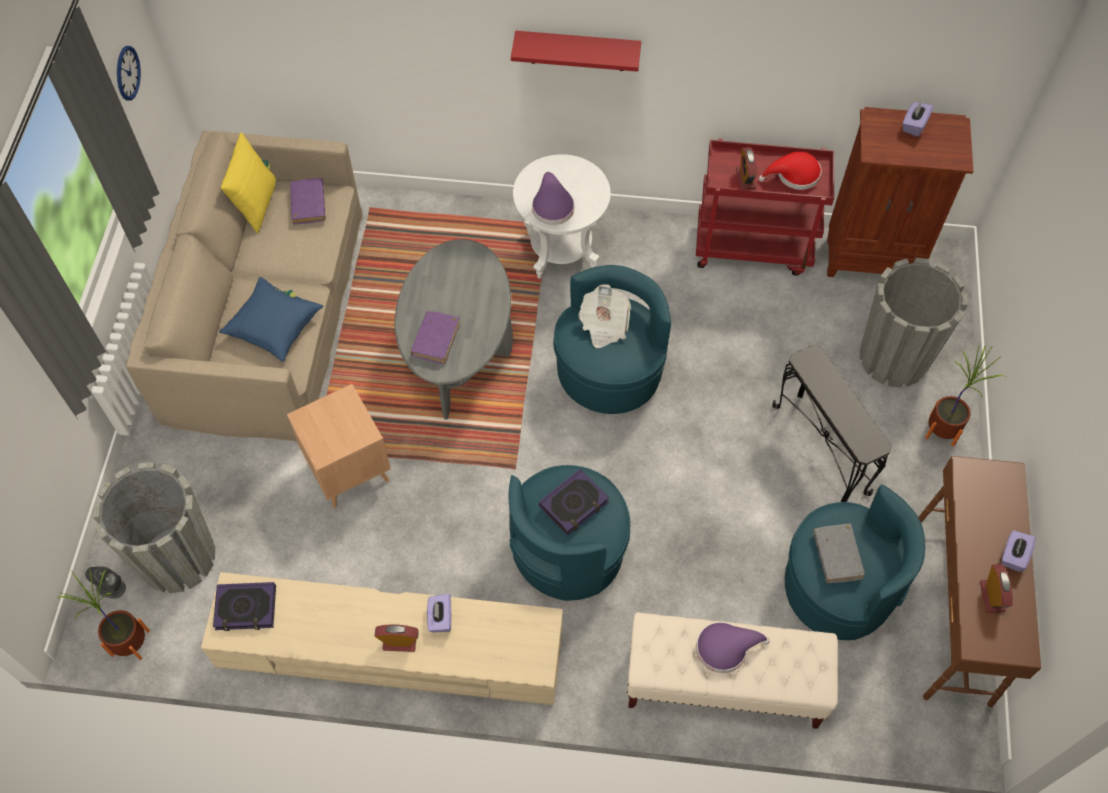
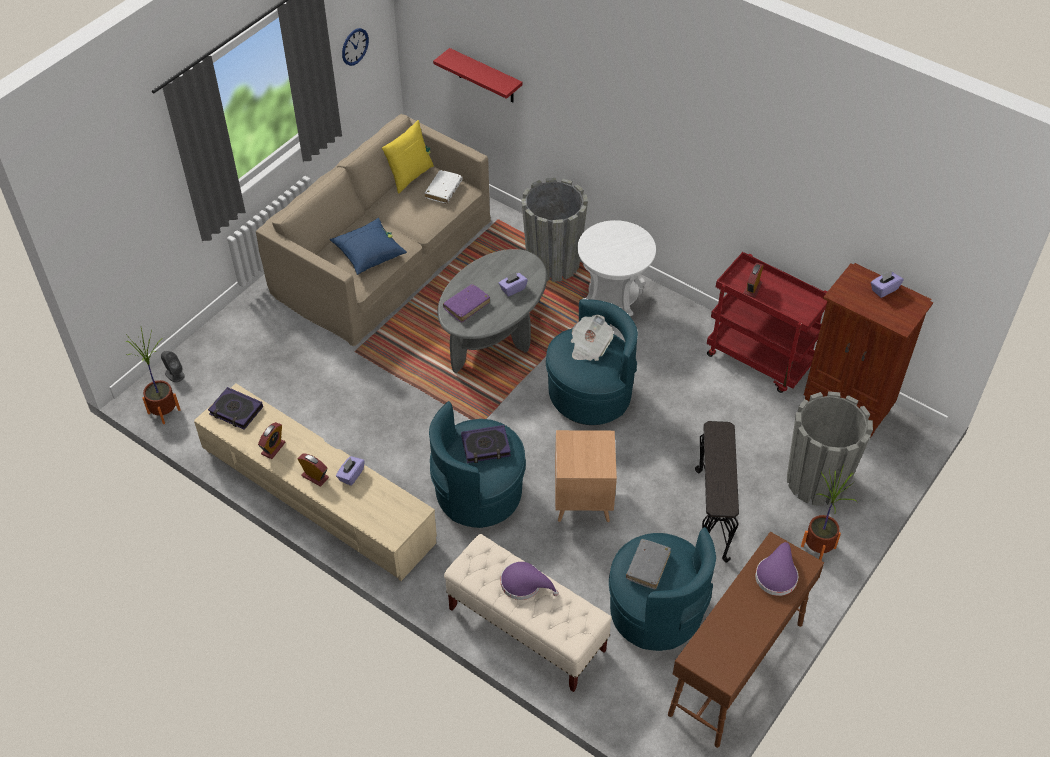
camera: 30 degrees right, 10 degrees down
grey planter [93,462,215,593] -> grey planter moved to [521,178,588,282]
brown side table [287,384,391,508] -> brown side table moved to [555,430,617,522]
purple book [290,178,326,225] -> white book [425,170,462,203]
red shelf [511,31,641,72] -> red shelf moved to [433,48,523,103]
purple hat [532,172,574,225] -> purple hat moved to [755,542,798,596]
red hat [759,151,822,190] -> none
alarm clock [980,564,1013,613] -> alarm clock moved to [258,422,285,459]
purple tissue box [1001,530,1036,572] -> purple tissue box moved to [499,272,528,297]

